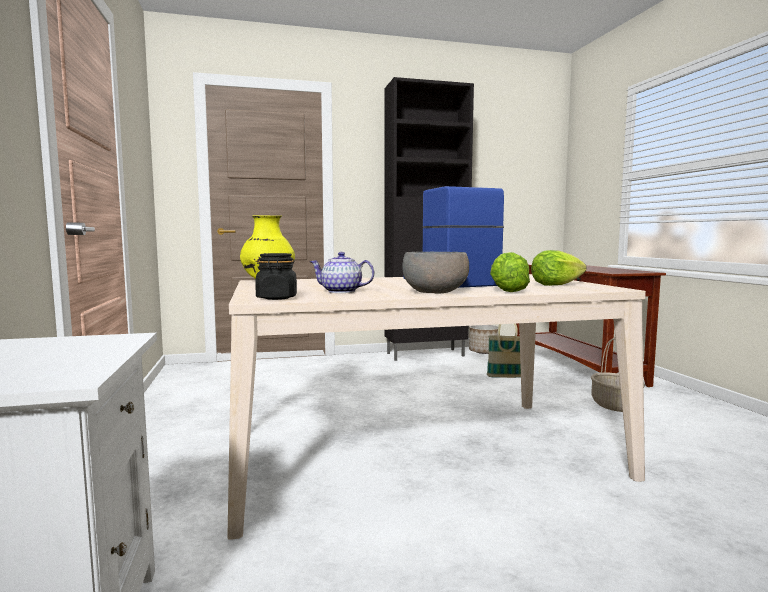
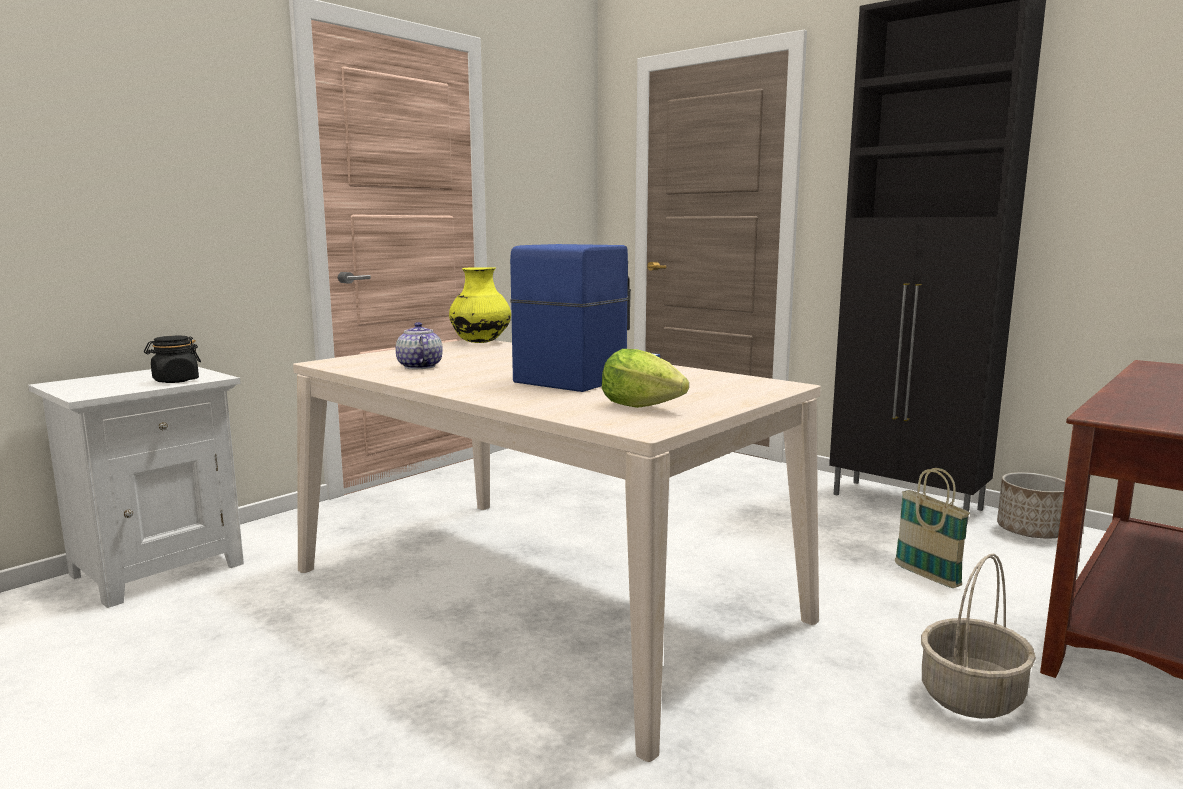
camera: 55 degrees right, 5 degrees up
black jar [255,253,297,300] -> black jar moved to [144,336,201,383]
grey bowl [402,252,469,293] -> none
lettuce [490,252,530,292] -> none

